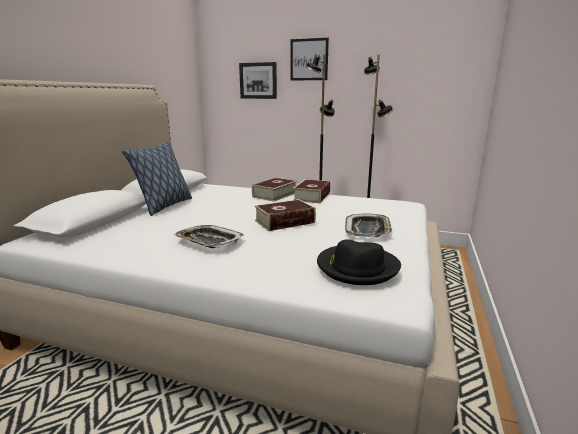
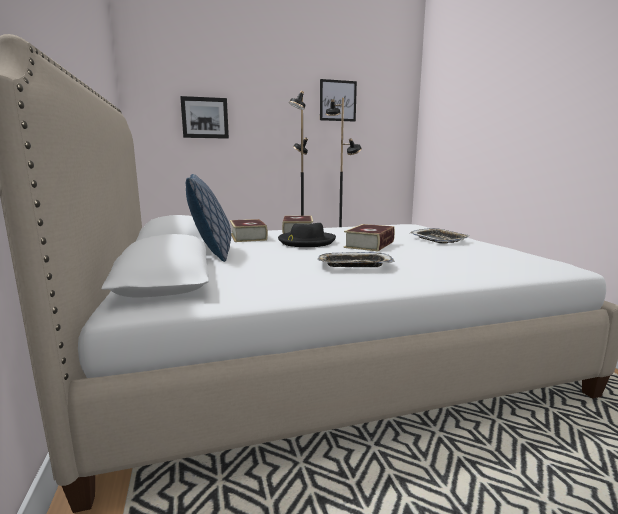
camera: 35 degrees left, 5 degrees down
picture [290,38,329,81] -> picture moved to [320,79,357,122]
book [293,179,330,203] -> book moved to [230,219,268,242]
black hat [317,239,401,285] -> black hat moved to [278,223,336,247]

